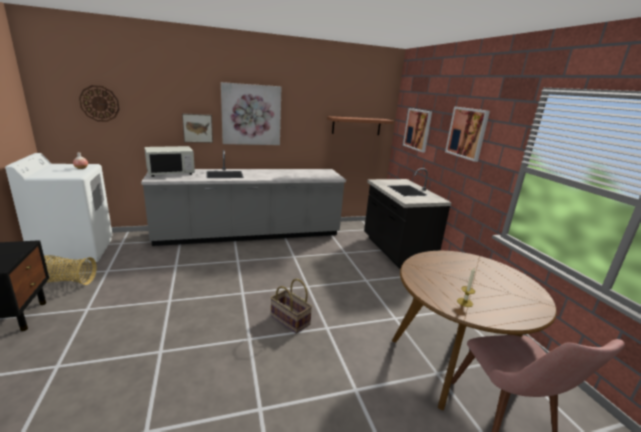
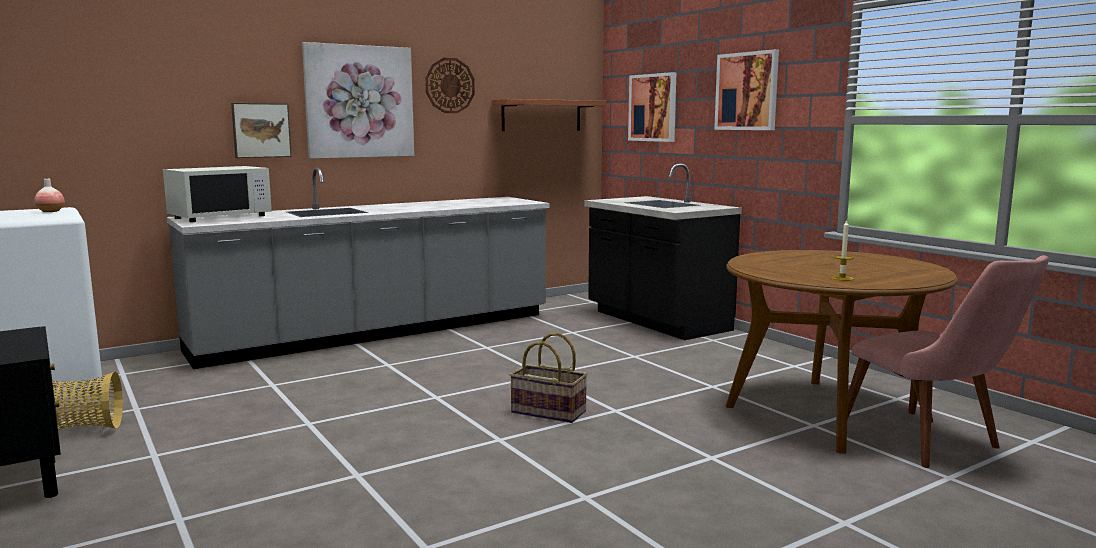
camera: 15 degrees left, 10 degrees down
wall clock [79,85,120,122] -> wall clock moved to [425,58,475,113]

